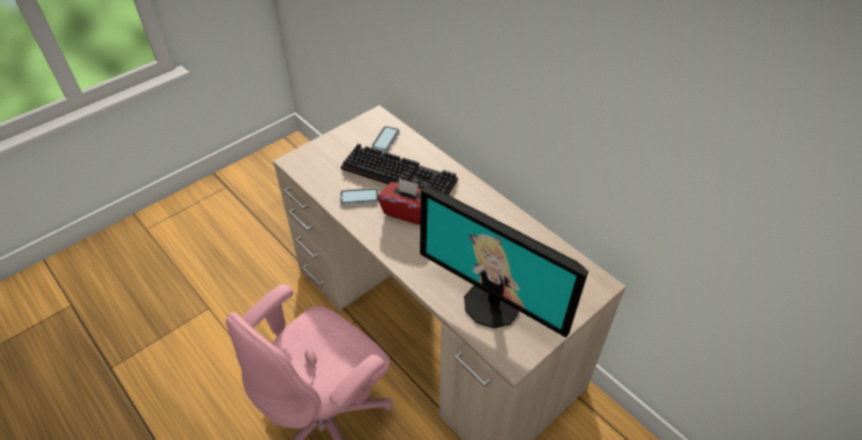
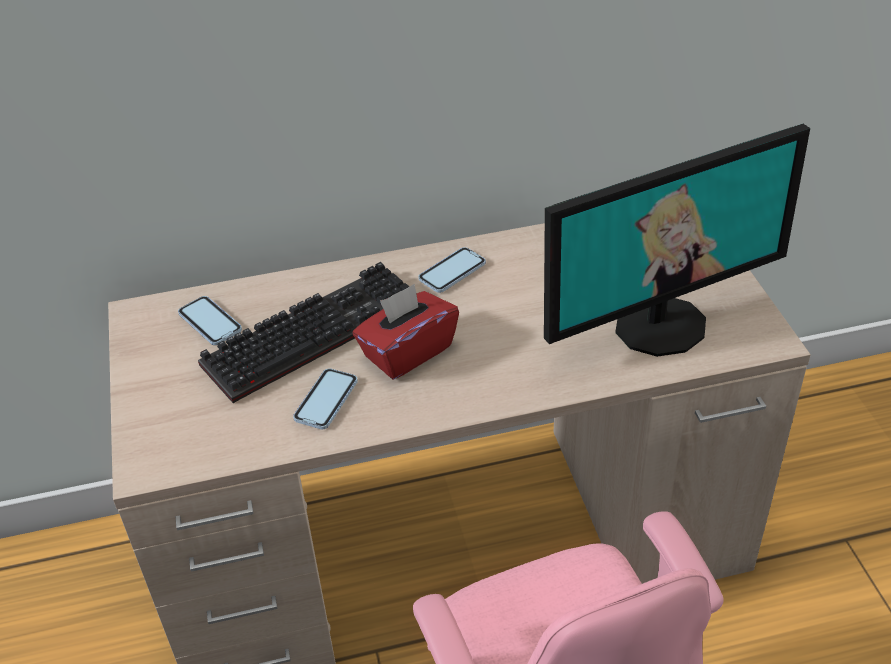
camera: 60 degrees left, 5 degrees down
none -> phone [418,247,486,293]

